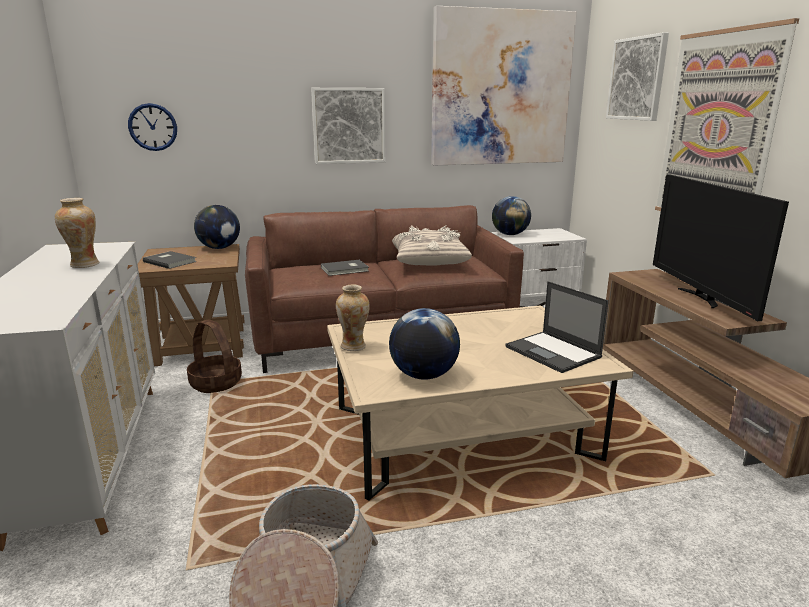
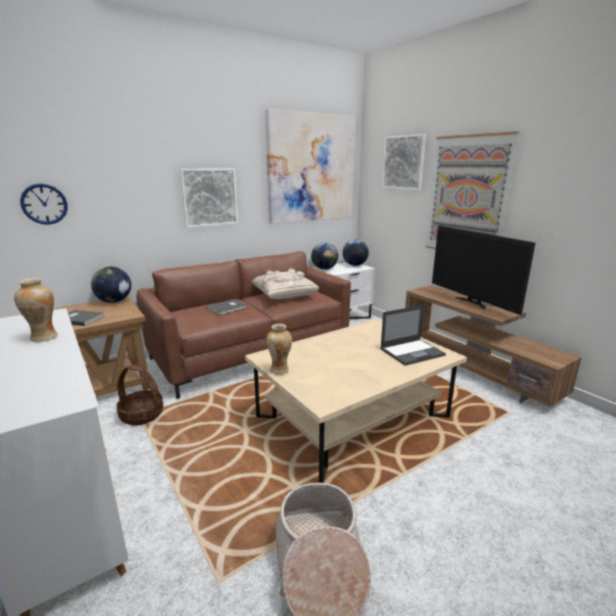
camera: 20 degrees left, 0 degrees up
globe [389,308,460,380] -> globe moved to [343,240,369,266]
laptop [505,281,609,373] -> laptop turned 60 degrees counterclockwise [380,305,446,366]

